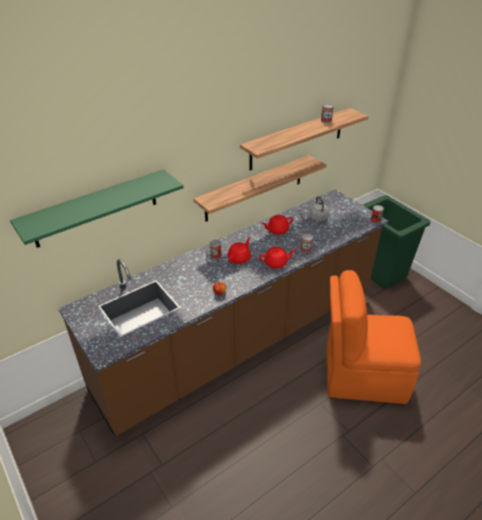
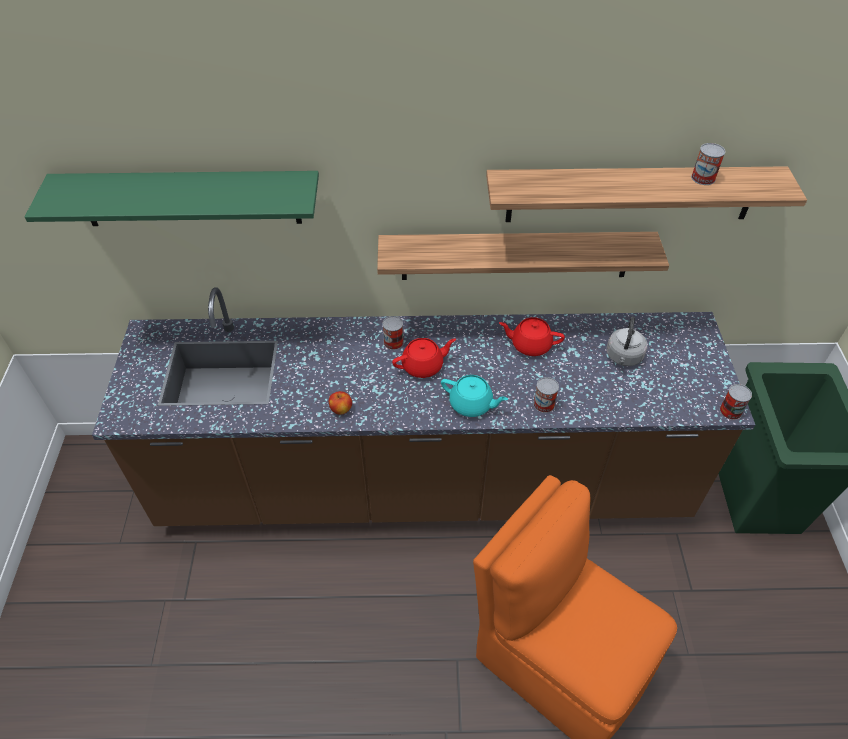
camera: 35 degrees right, 10 degrees up
red teapot [259,247,296,269] -> turquoise teapot [441,375,508,417]

